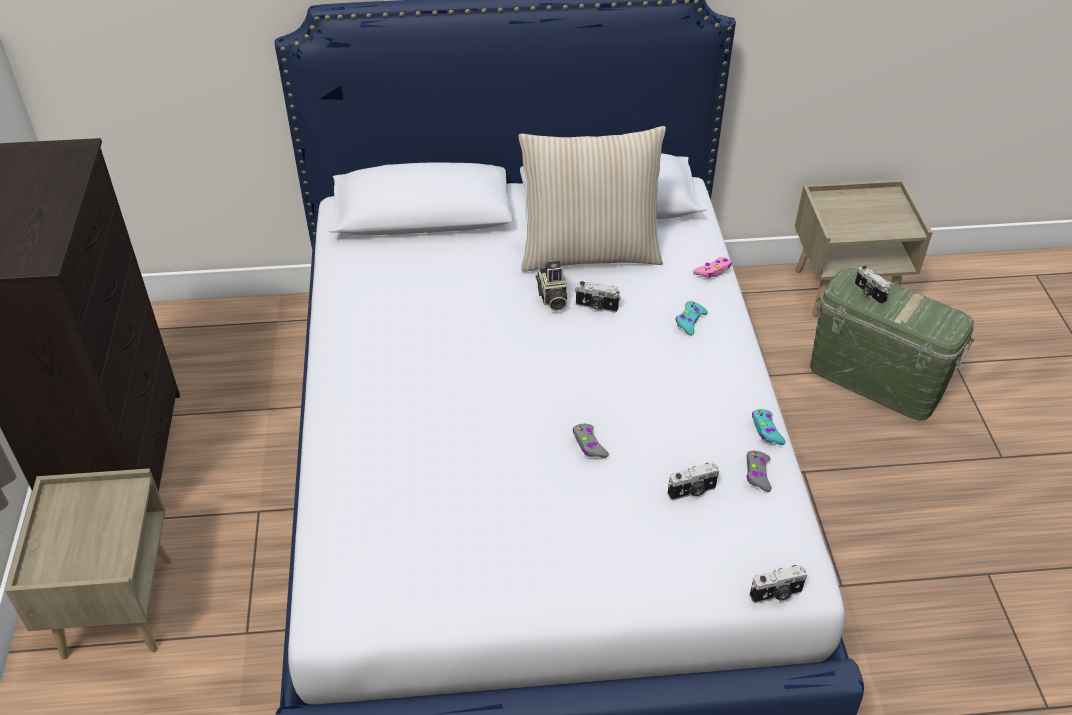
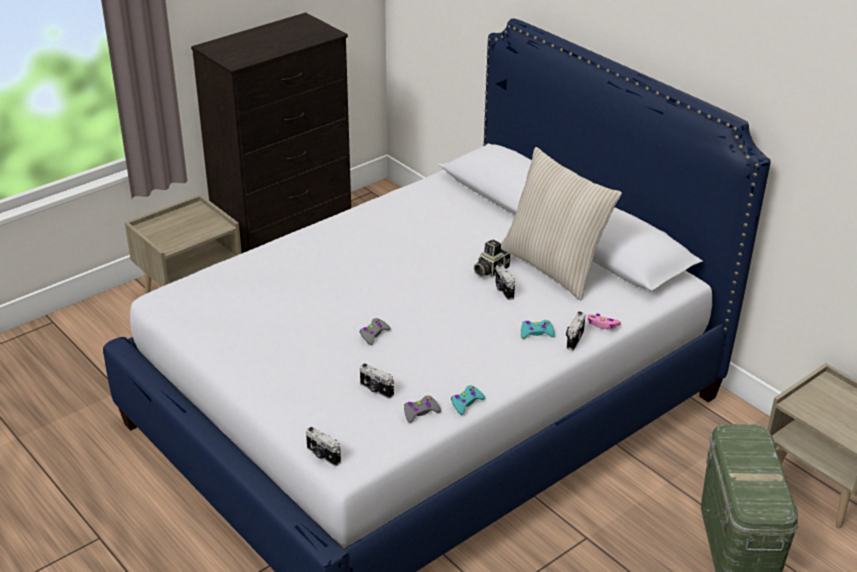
camera: 55 degrees right, 10 degrees down
camera [855,265,890,305] -> camera moved to [566,311,586,350]

